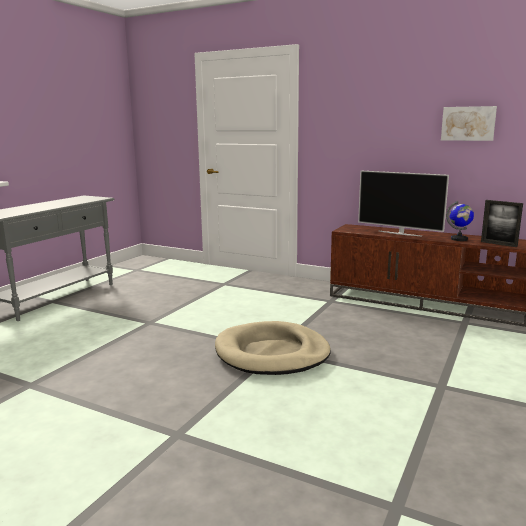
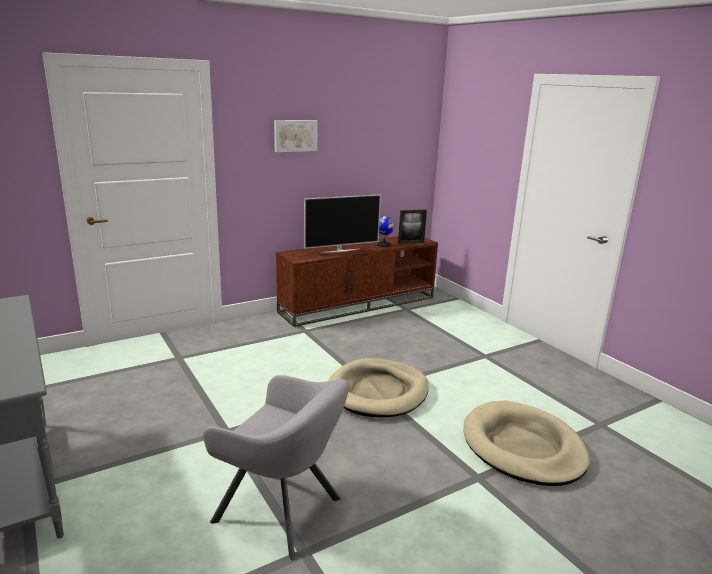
camera: 60 degrees left, 5 degrees up
picture [441,106,497,141] -> picture moved to [274,120,318,152]
none -> grey armchair [203,375,349,560]
none -> beige dog bed [463,401,590,486]

